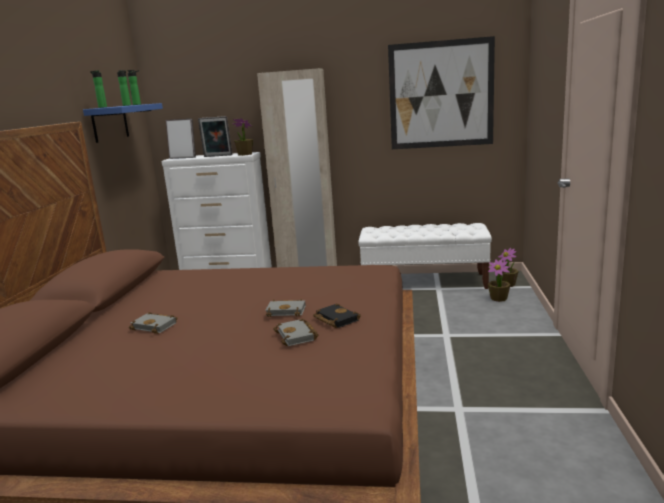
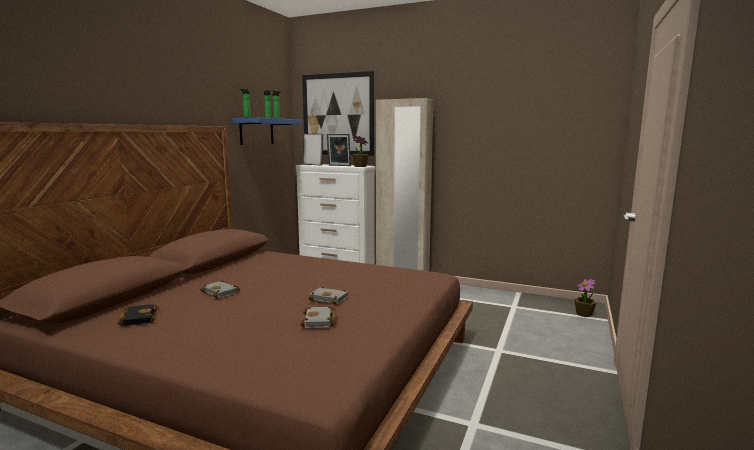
camera: 15 degrees right, 5 degrees down
black book [313,303,361,328] -> black book moved to [117,303,159,326]
white bench [358,223,492,289] -> none
picture [388,36,495,149] -> picture moved to [302,71,374,156]
potted plant [488,259,511,302] -> none

